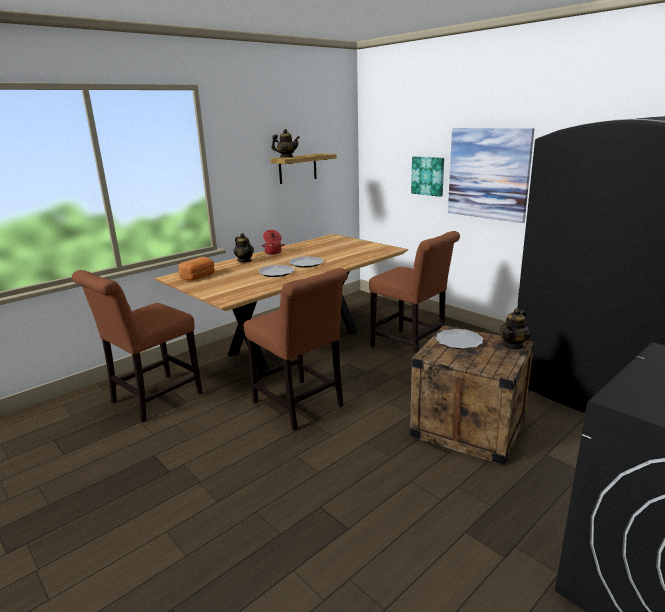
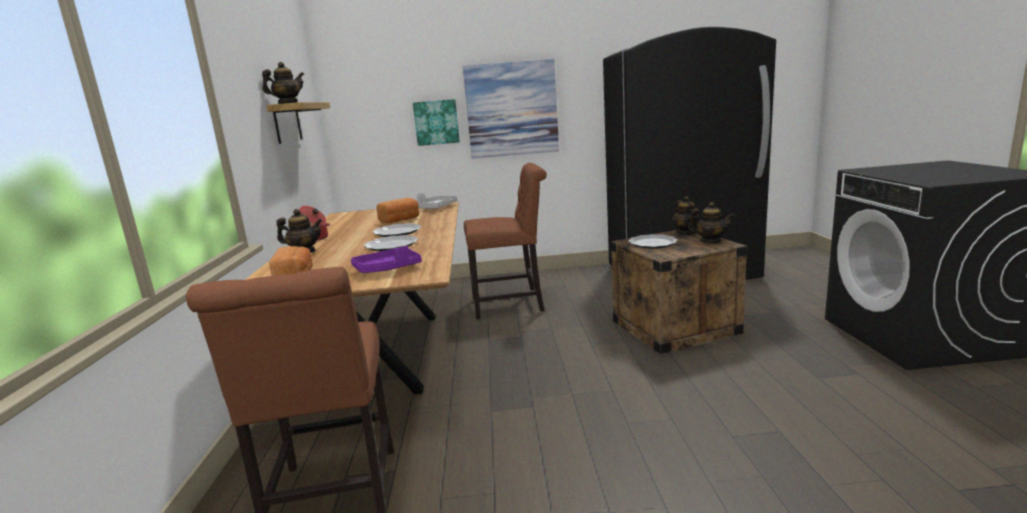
camera: 50 degrees left, 5 degrees down
brown chair [244,268,348,431] -> none
none -> purple tray [351,246,422,273]
none -> bread [376,198,419,223]
none -> grey tray [417,193,457,209]
none -> teapot [688,202,735,243]

